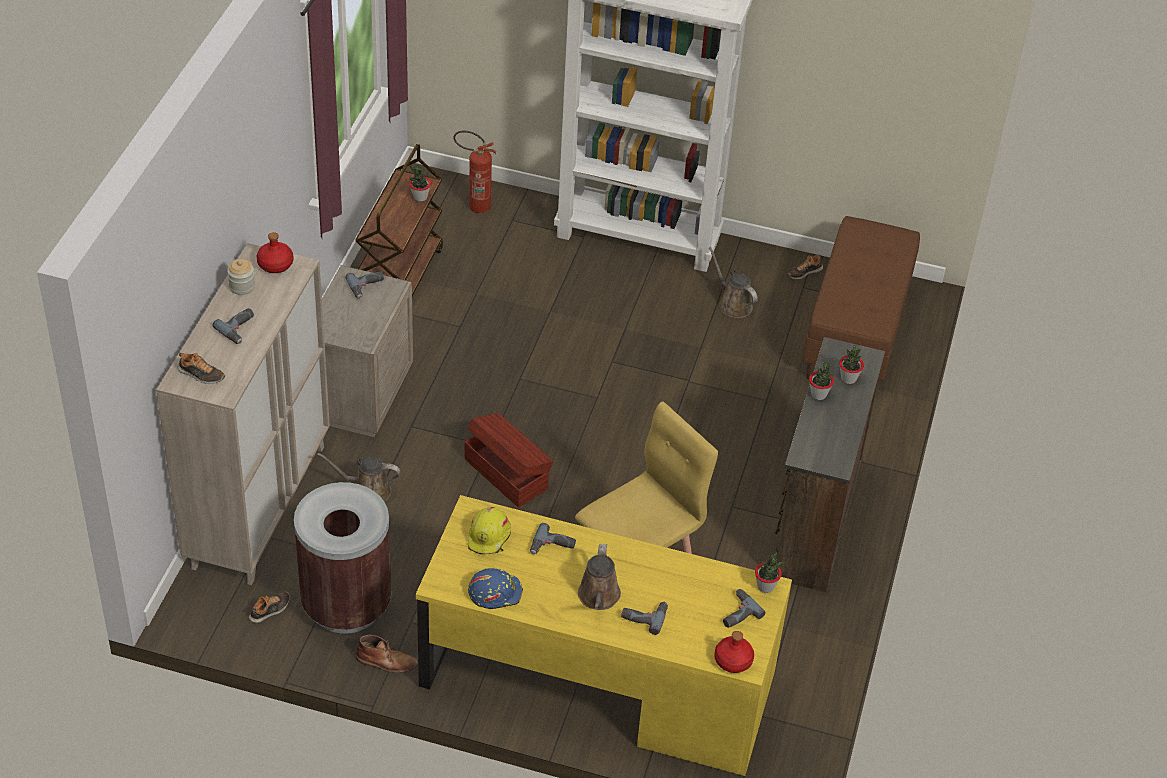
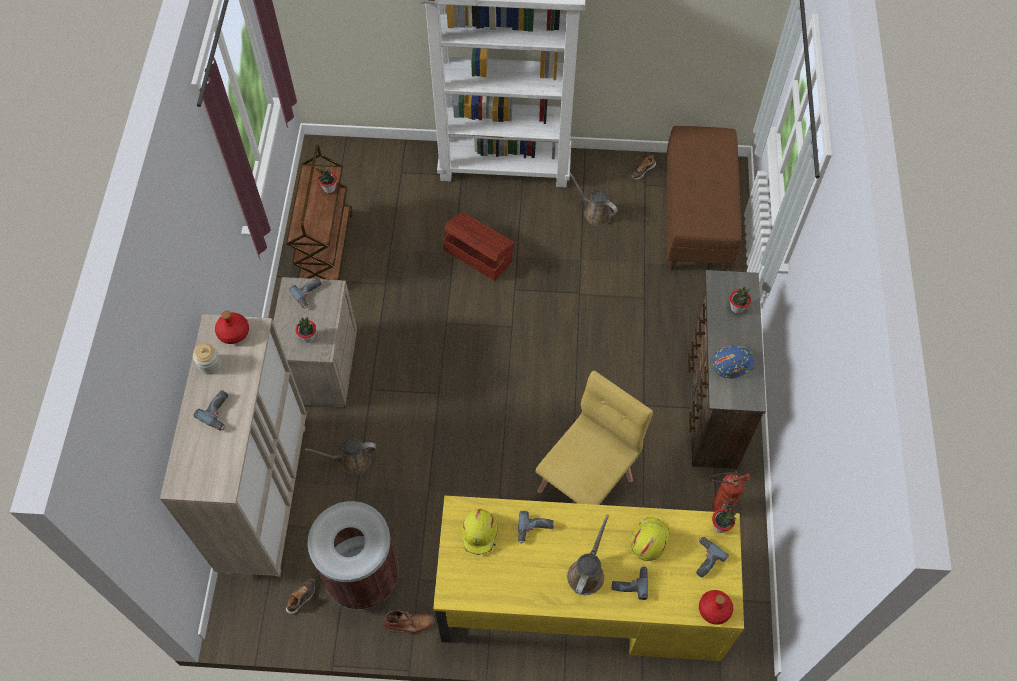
camera: 10 degrees left, 15 degrees up
shoe [177,353,225,384] -> none
fire extinguisher [453,131,497,213] -> fire extinguisher moved to [710,471,751,512]
brown storage box [465,413,553,508] -> brown storage box moved to [443,212,515,281]
blue hard hat [468,568,523,609] -> blue hard hat moved to [712,346,755,378]
brown watering can [578,544,621,610] -> brown watering can turned 150 degrees counterclockwise [567,515,609,595]
potted plant [809,361,834,400] -> potted plant moved to [296,317,316,343]
none -> yellow hard hat [631,517,669,561]

